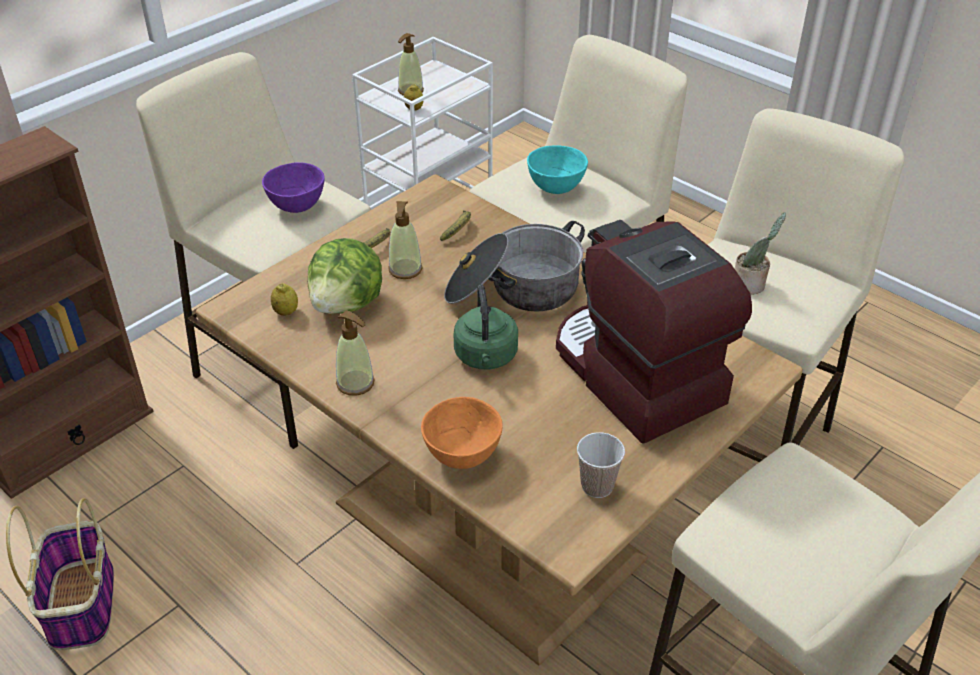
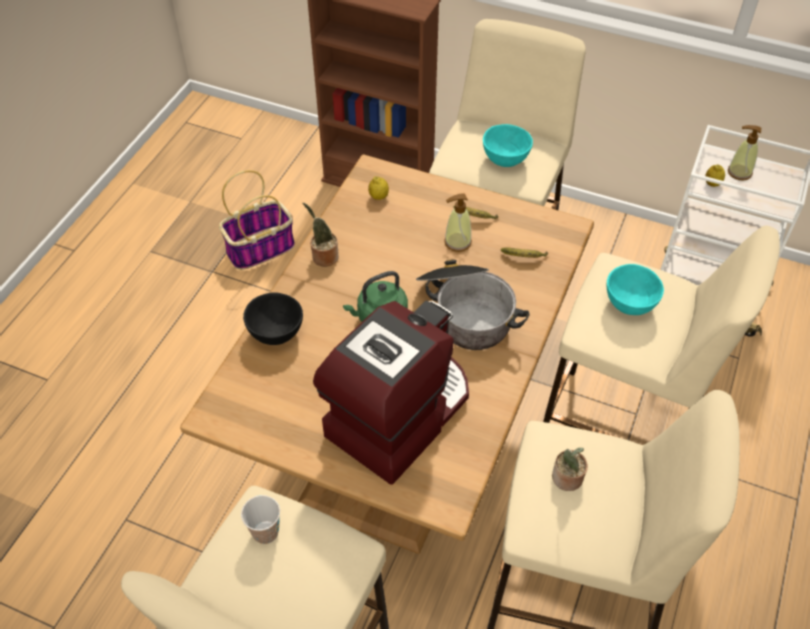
camera: 70 degrees right, 10 degrees up
purple bowl [262,162,325,213] -> turquoise bowl [483,124,533,167]
lettuce [308,238,382,314] -> none
soap dispenser [336,310,375,396] -> potted plant [302,203,339,267]
orange bowl [421,397,503,469] -> black bowl [243,292,303,345]
cup [577,432,625,498] -> cup moved to [241,495,280,544]

